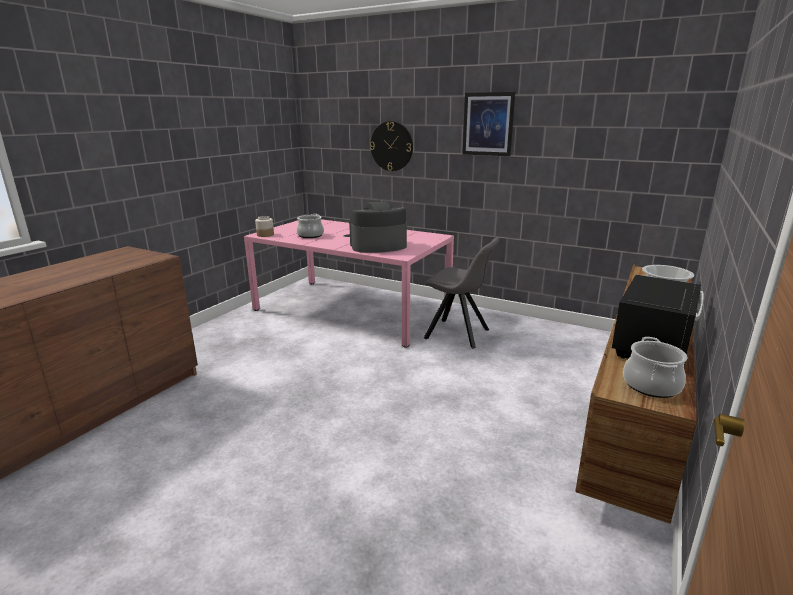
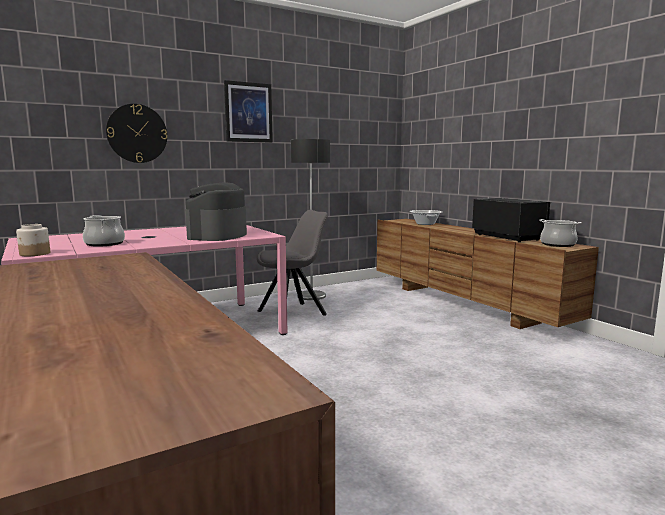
camera: 60 degrees left, 10 degrees down
none -> floor lamp [291,139,330,300]

